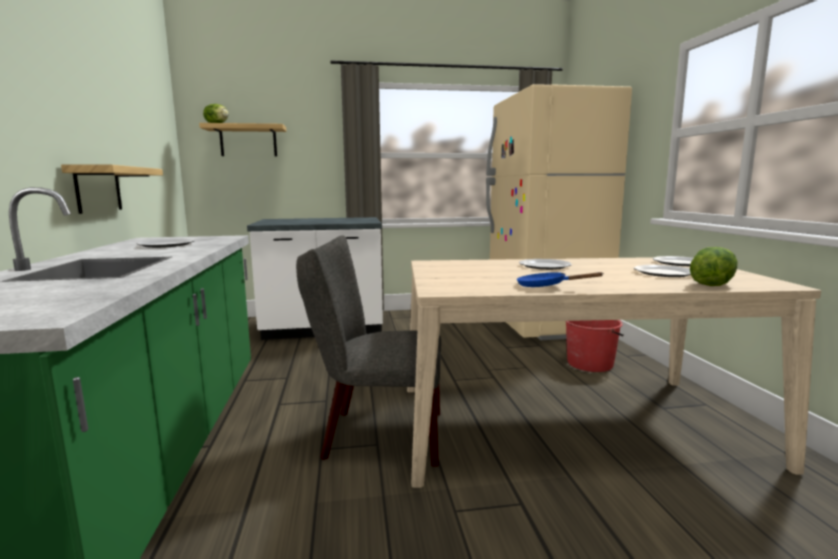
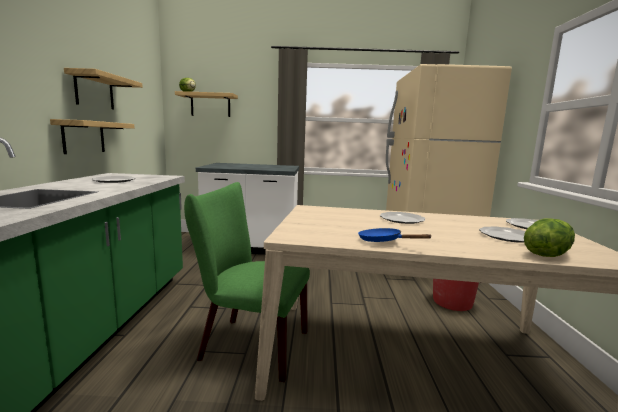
camera: 10 degrees right, 0 degrees up
grey chair [296,235,441,467] -> green chair [184,182,310,382]
none -> shelf [64,68,143,109]

